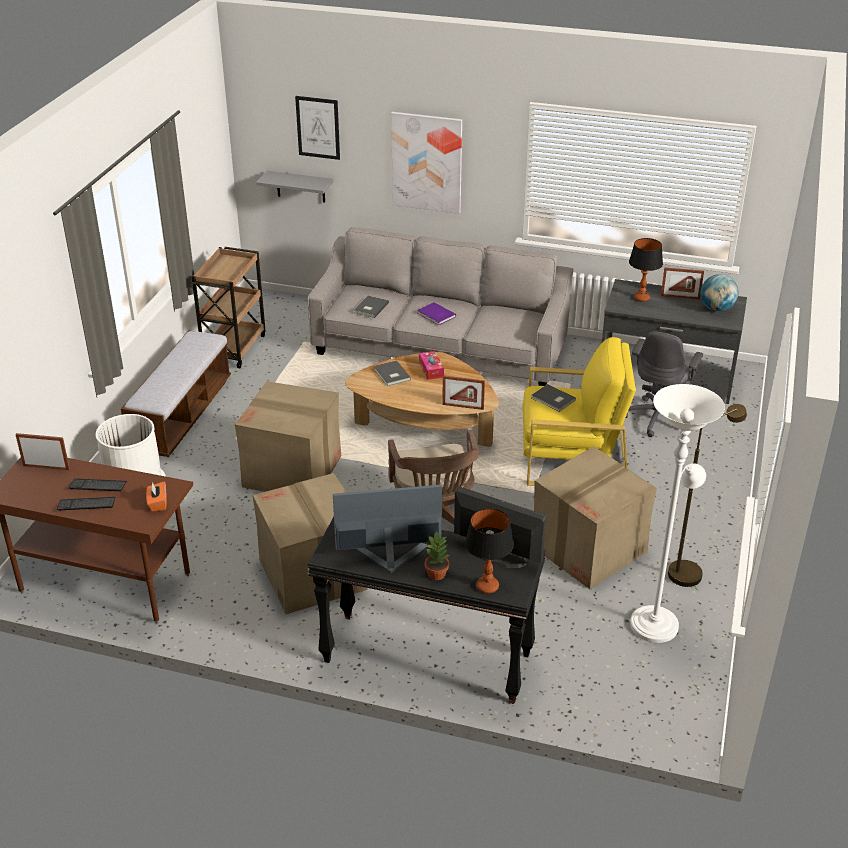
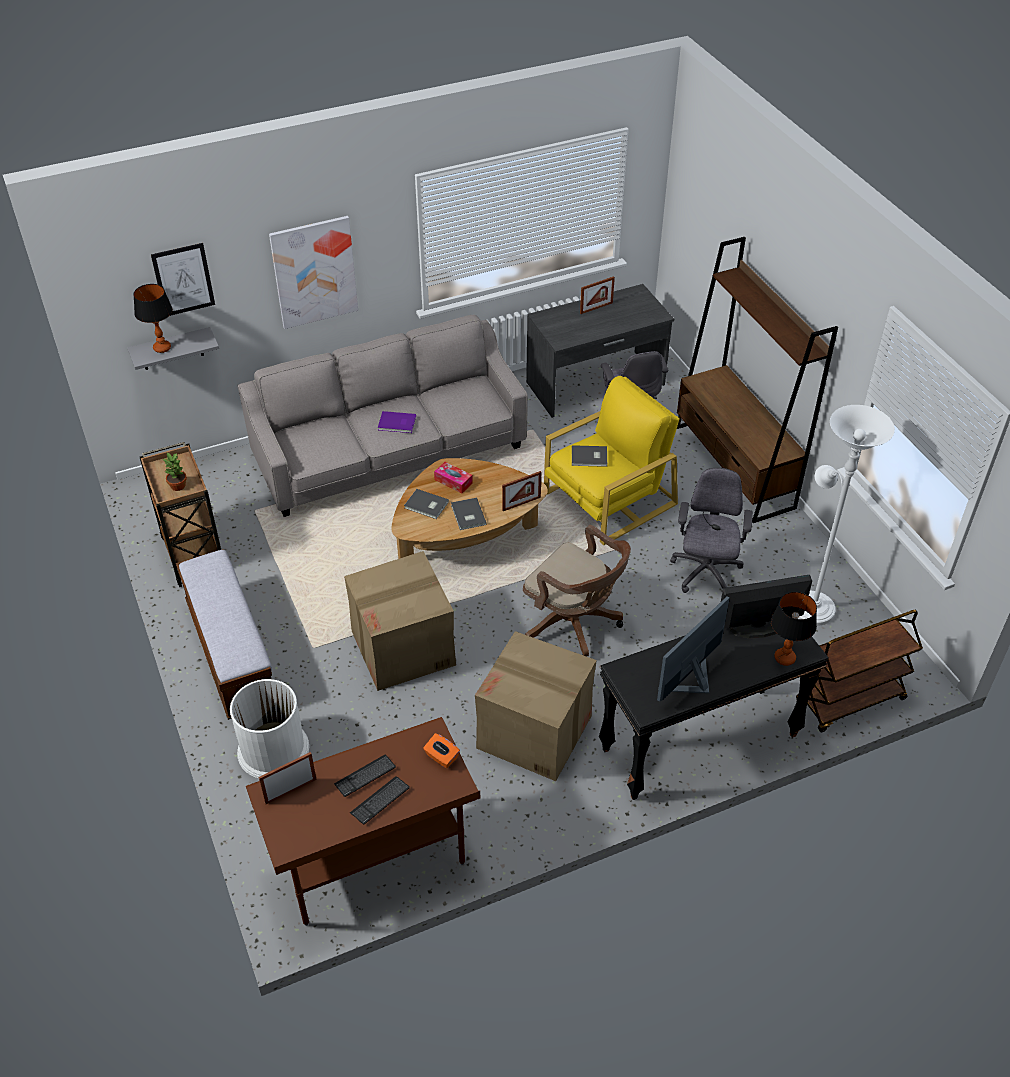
camera: 40 degrees left, 10 degrees up
grey book [354,296,389,318] -> grey book moved to [451,498,487,530]
potted plant [425,531,449,580] -> potted plant moved to [163,453,187,491]
cardboard box [534,446,657,589] -> grey office chair [670,468,753,593]
table lamp [629,238,663,302] -> table lamp moved to [133,284,173,353]
brown floor lamp [668,404,747,587] -> none
globe [701,274,739,311] -> none
none -> brown bookcase [677,237,838,523]
none -> brown cart [796,610,923,732]

